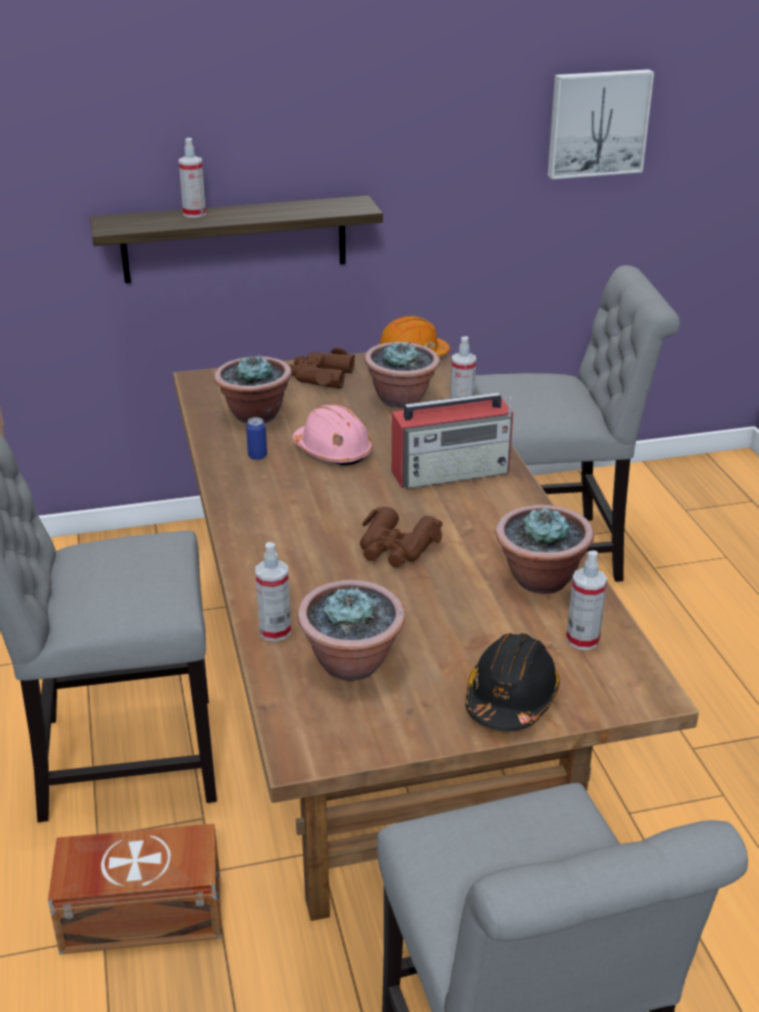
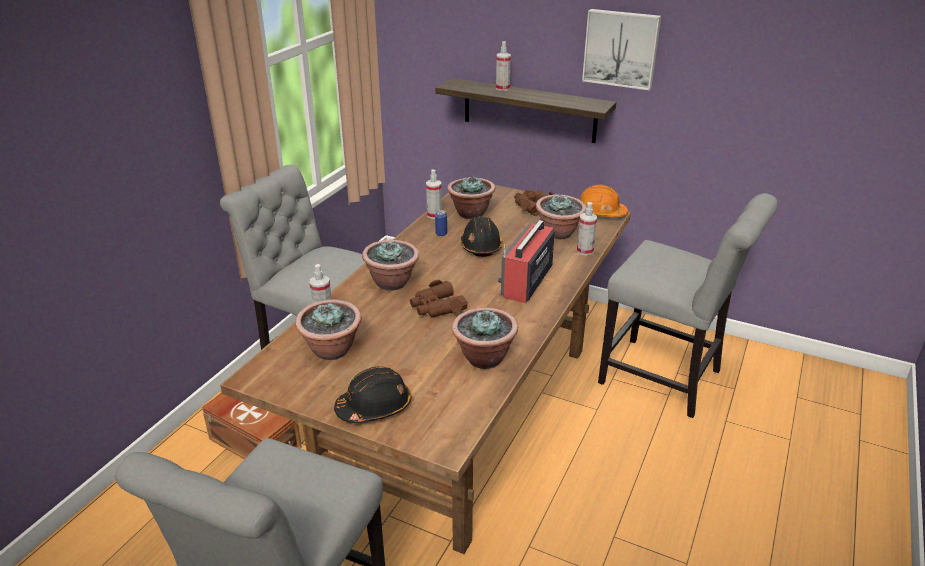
camera: 40 degrees right, 0 degrees up
pink hard hat [292,404,373,466] -> black hard hat [460,216,503,257]
radio [392,392,513,489] -> radio turned 90 degrees clockwise [498,220,555,303]
picture [547,69,654,179] -> picture moved to [582,9,661,90]
spray bottle [566,551,607,650] -> spray bottle moved to [426,170,442,219]
none -> potted plant [362,240,419,291]

